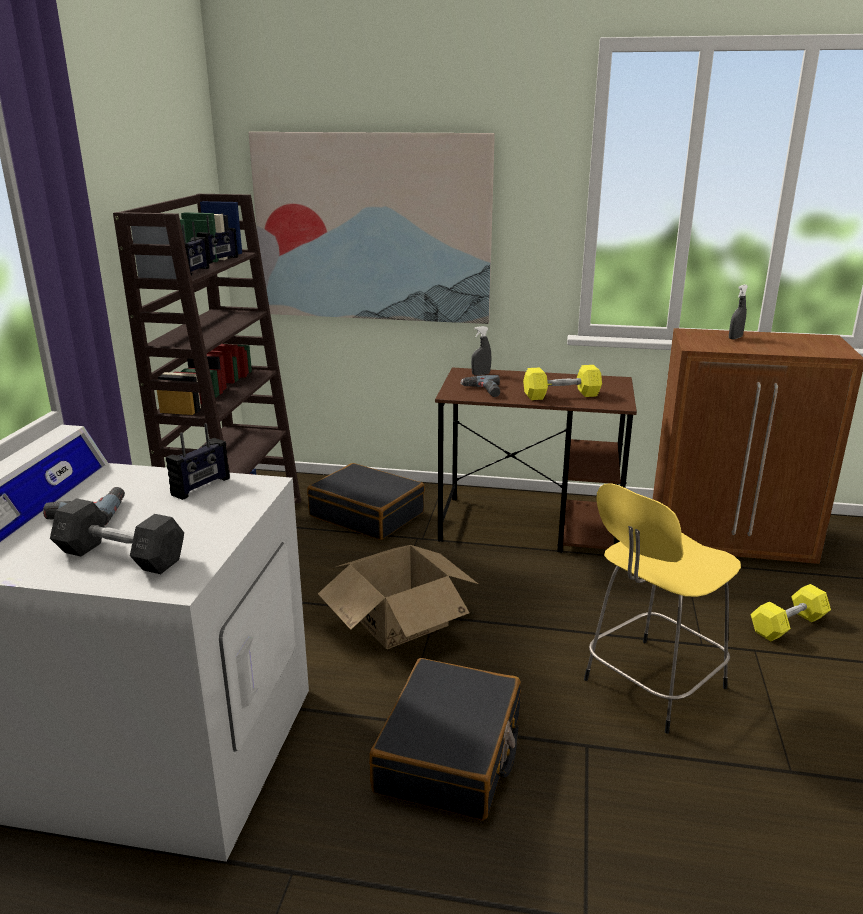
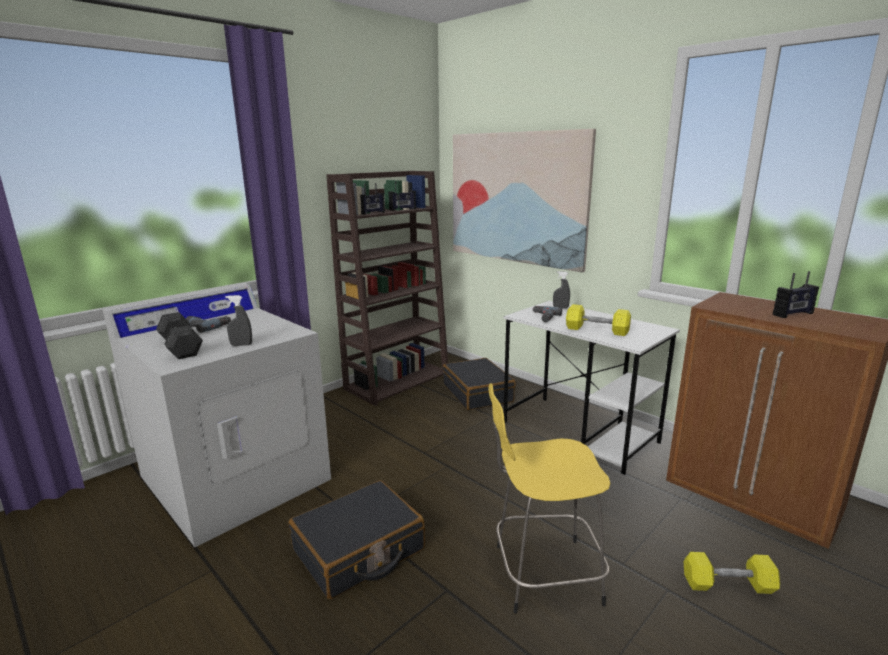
camera: 35 degrees right, 5 degrees down
radio [166,423,230,500] -> radio moved to [773,271,819,318]
cardboard box [318,545,478,649] -> none
brown desk [435,367,637,552] -> white desk [503,301,680,475]
grey spray bottle [729,284,748,340] -> grey spray bottle moved to [225,295,252,346]

